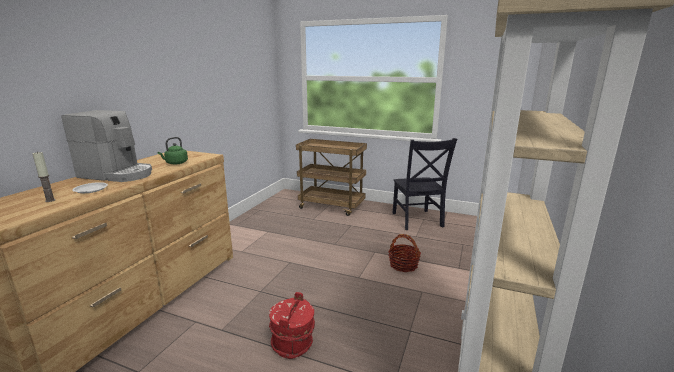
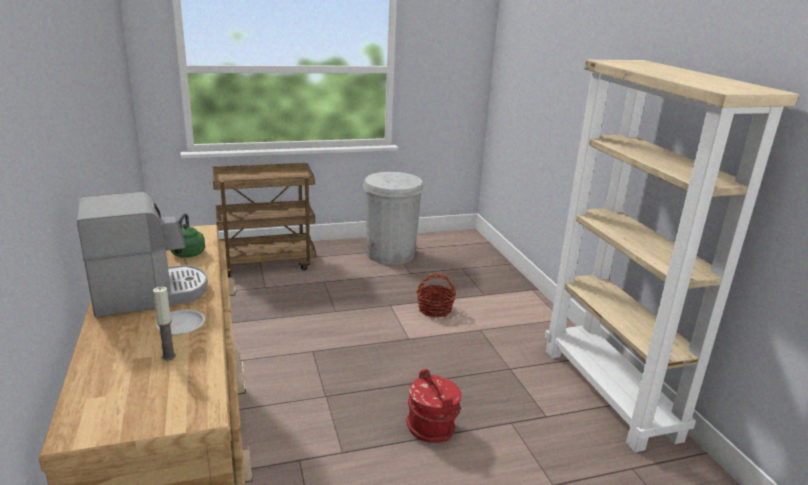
camera: 40 degrees left, 5 degrees up
black chair [393,138,457,230] -> white trash can [363,172,424,265]

